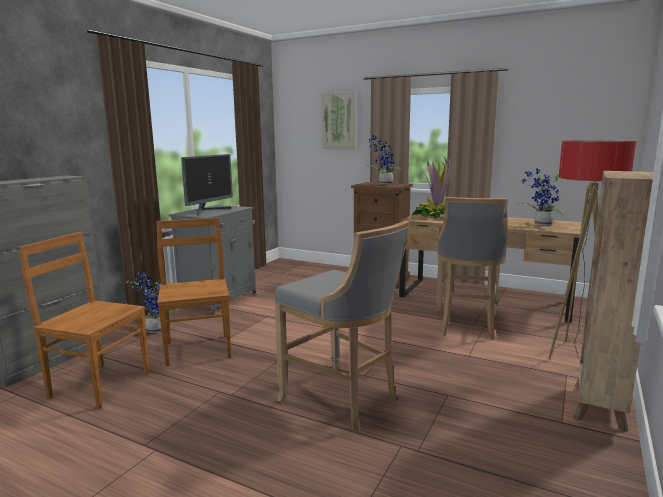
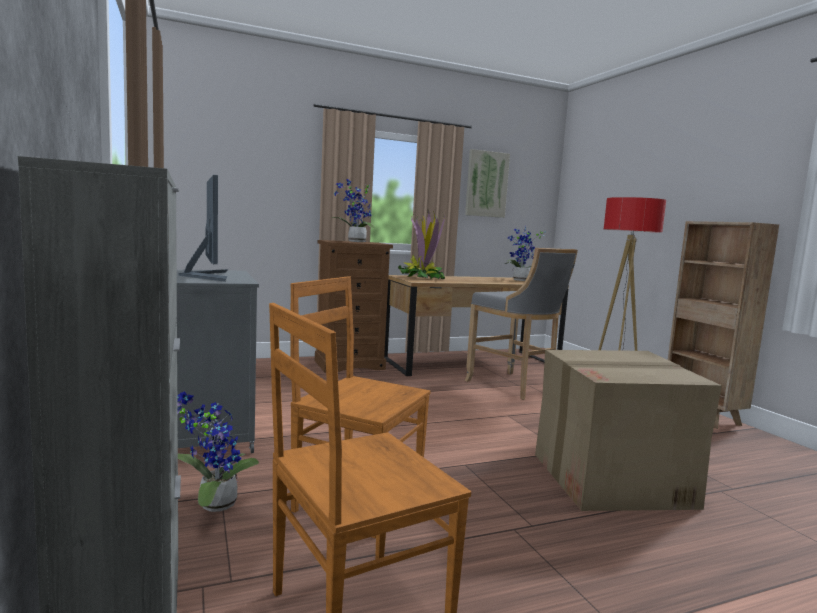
camera: 50 degrees left, 5 degrees down
grey stool [274,221,410,433] -> cardboard box [535,350,722,511]
picture [322,92,357,149] -> picture moved to [465,149,510,218]

